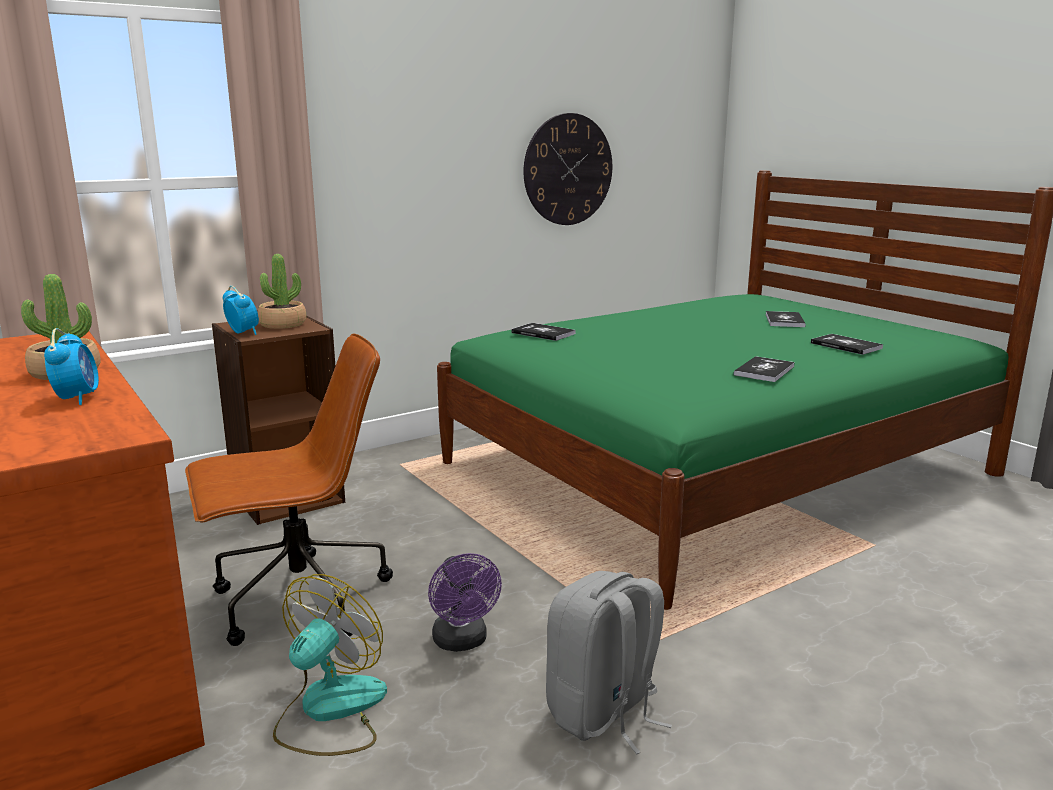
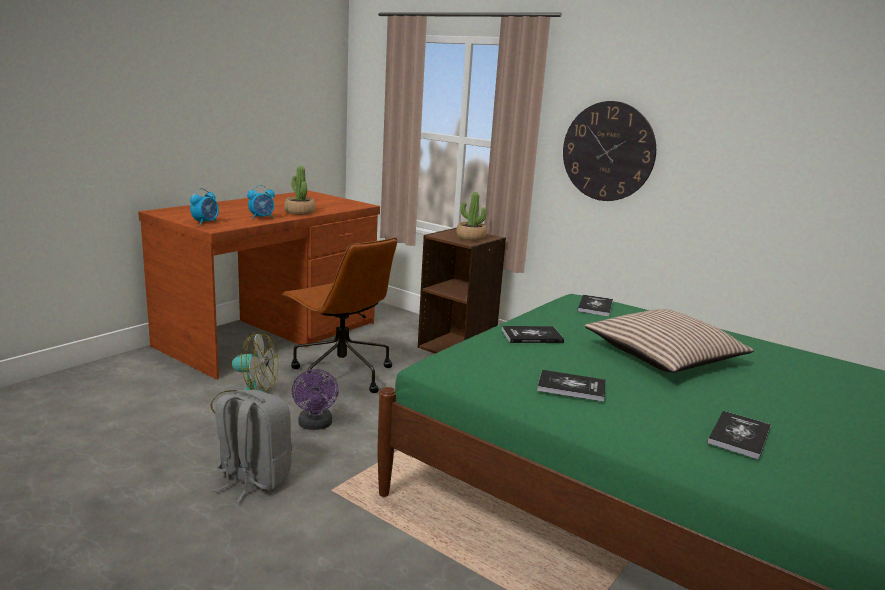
camera: 70 degrees right, 0 degrees up
alarm clock [223,286,259,335] -> alarm clock moved to [190,188,219,225]
purple fan [428,553,502,652] -> purple fan turned 60 degrees counterclockwise [292,369,339,430]
wall clock [524,113,612,225] -> wall clock moved to [563,101,656,201]
book [766,311,806,327] -> book moved to [502,326,564,343]
none -> pillow [585,309,754,373]

